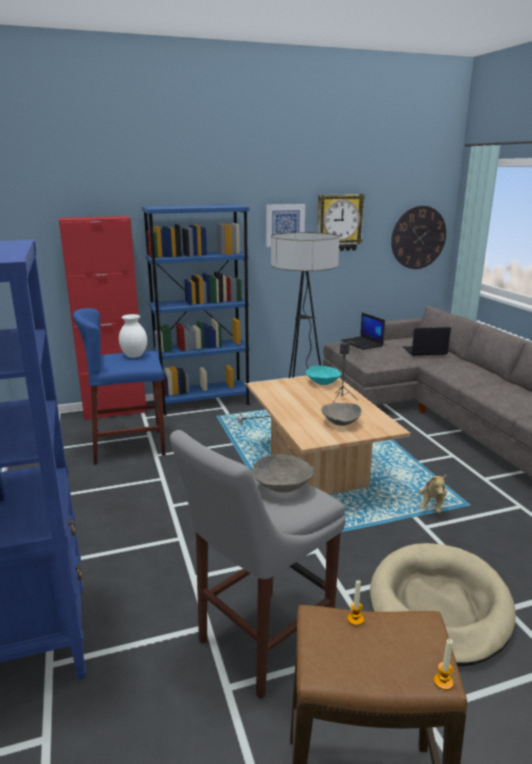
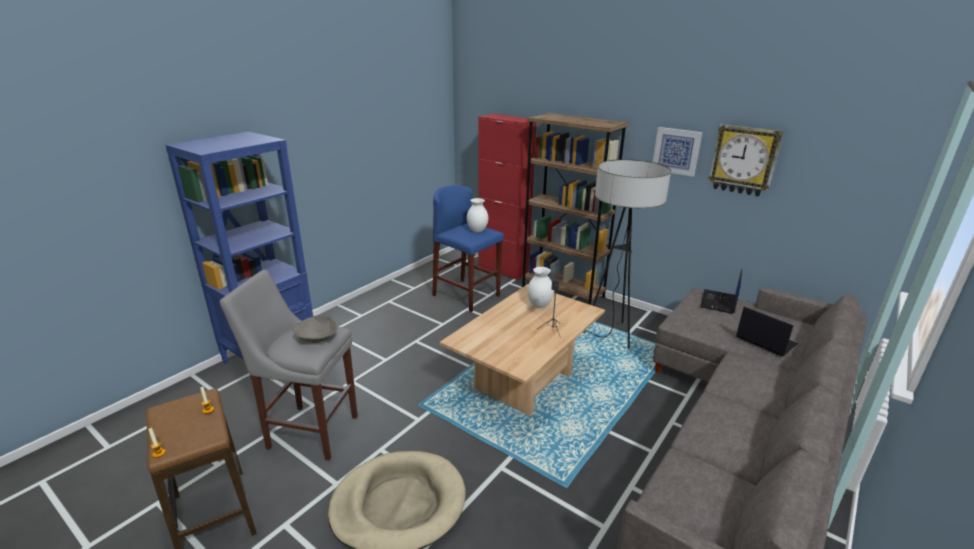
camera: 55 degrees right, 5 degrees up
blue bookcase [142,204,250,416] -> brown bookcase [522,113,629,305]
turquoise bowl [306,366,342,385] -> none
grey bowl [321,403,361,426] -> none
wall clock [391,206,446,269] -> none
plush toy [418,474,447,513] -> none
none -> white vase [527,267,554,308]

